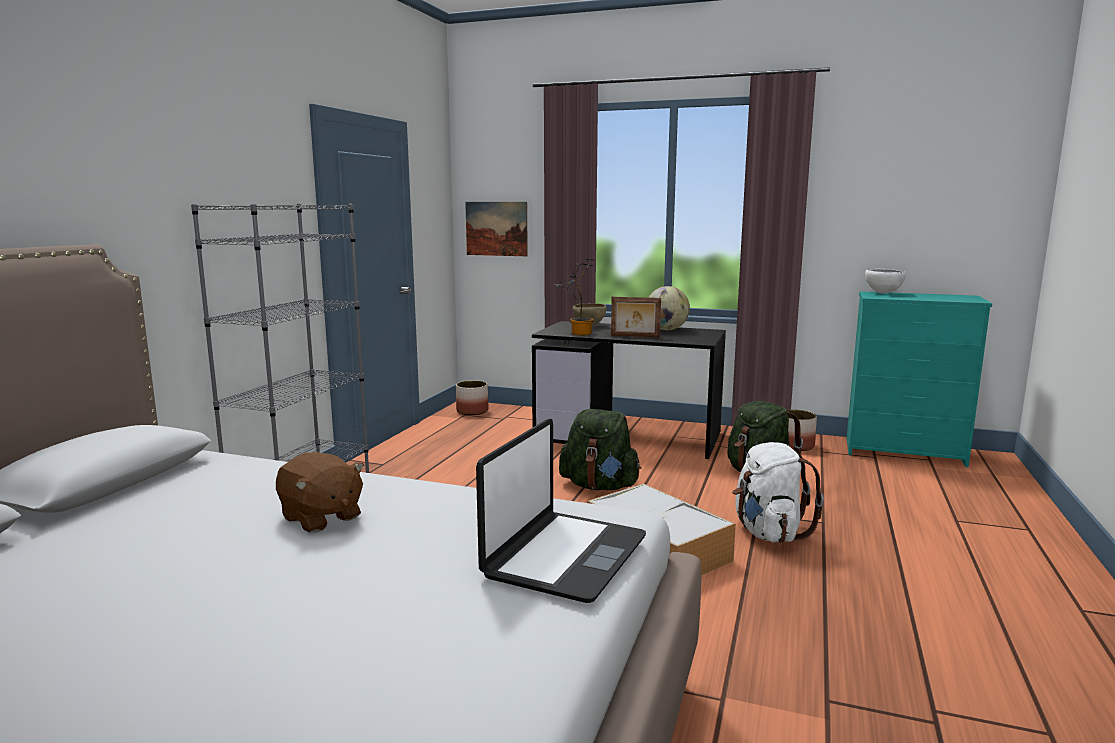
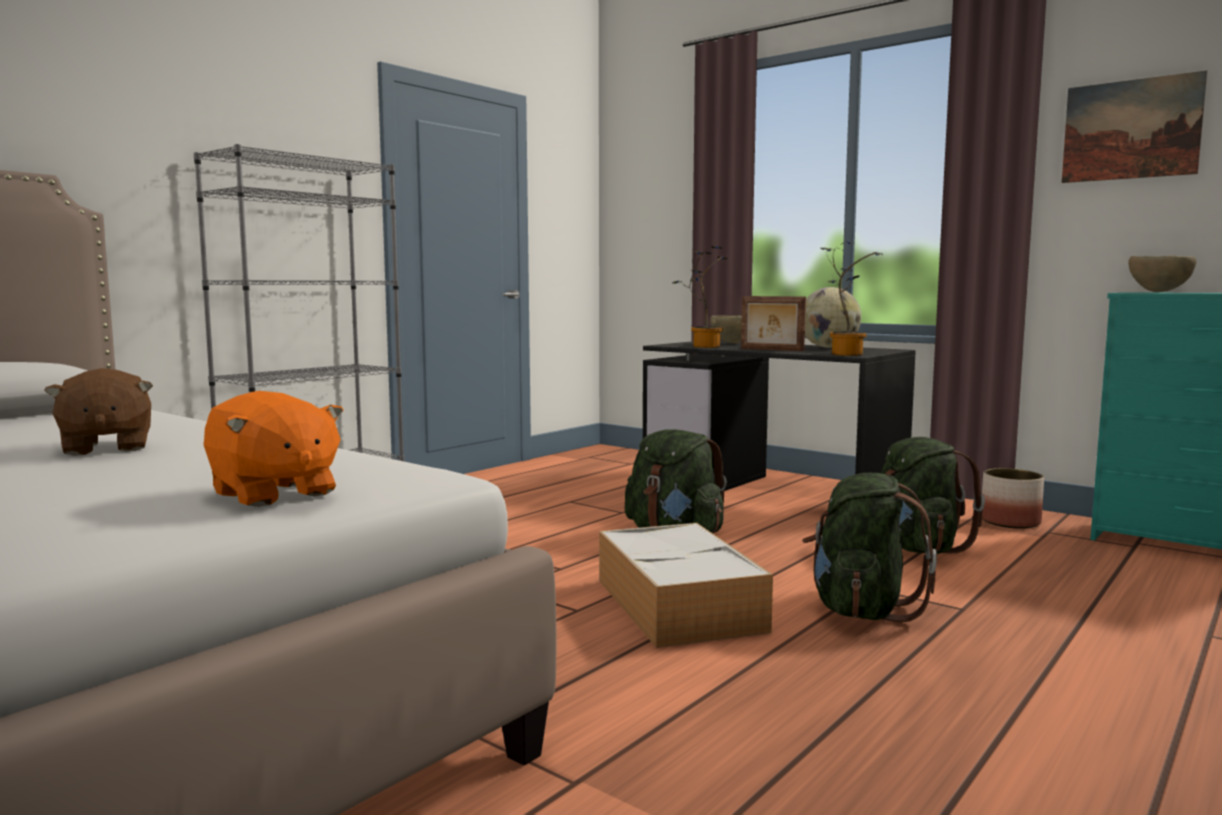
camera: 20 degrees right, 5 degrees down
planter [456,381,488,415] -> none
picture [465,202,528,256] -> picture moved to [1062,70,1207,183]
laptop [476,419,646,603] -> orange plush toy [204,391,344,507]
white backpack [732,442,824,542] -> green backpack [802,473,937,622]
white bowl [865,269,906,294] -> brown bowl [1128,255,1197,292]
none -> potted plant [821,241,883,356]

